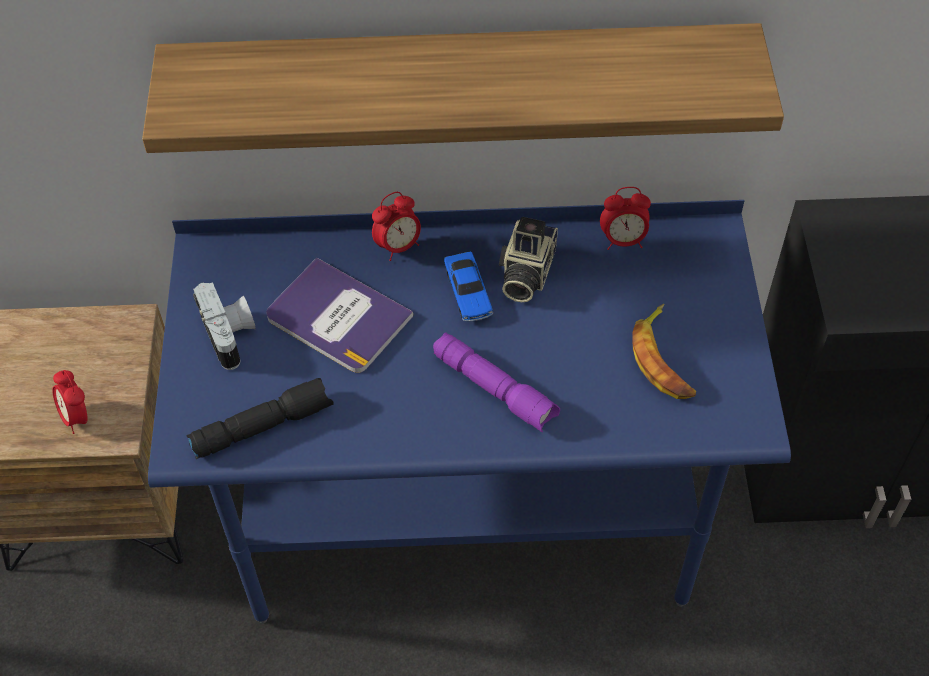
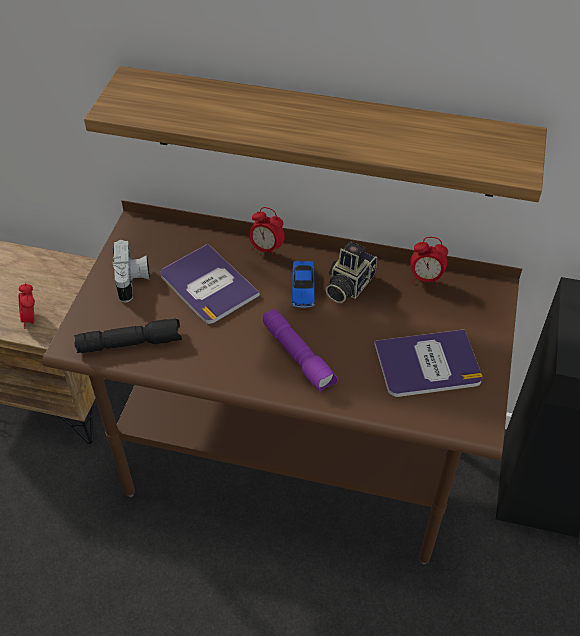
camera: 15 degrees right, 5 degrees down
blue desk [148,200,791,623] -> brown desk [42,200,522,564]
alarm clock [372,192,421,261] -> alarm clock turned 45 degrees clockwise [249,207,285,258]
banana [632,304,696,399] -> book [374,329,482,397]

